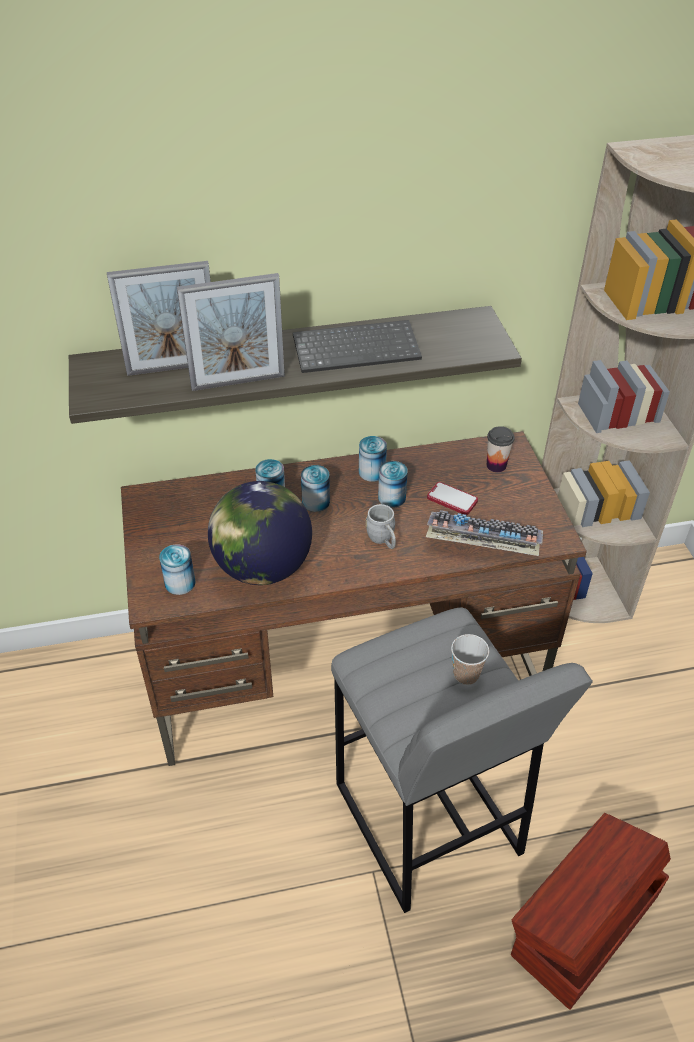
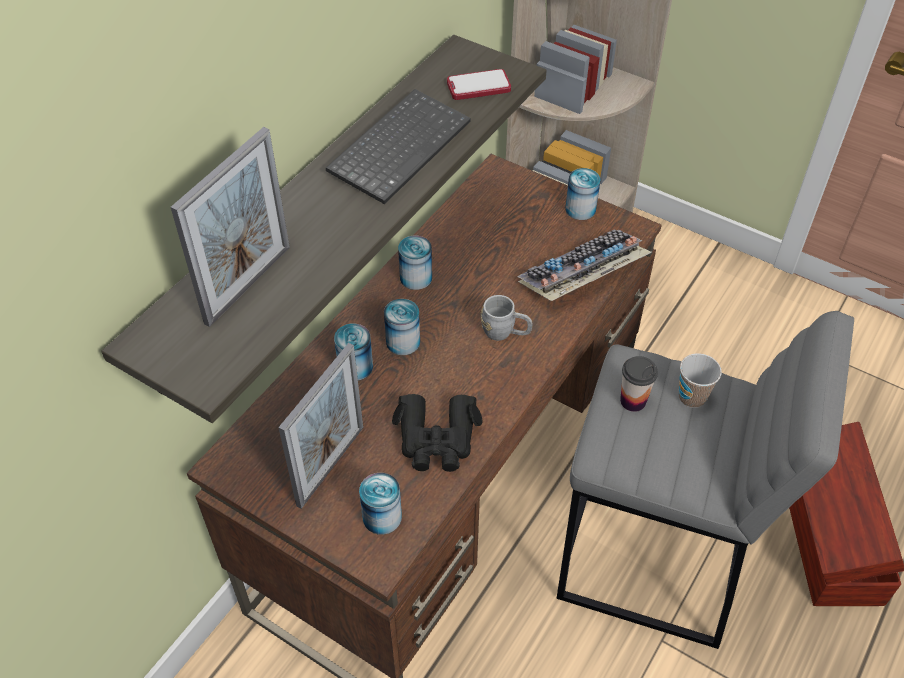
camera: 45 degrees left, 5 degrees up
picture frame [177,273,285,391] -> picture frame moved to [278,343,363,509]
globe [208,481,312,585] -> black binoculars [392,394,482,472]
can [378,461,408,508] -> can moved to [565,168,601,220]
phone [427,482,478,515] -> phone moved to [447,69,511,100]
cup [487,426,515,472] -> cup moved to [620,356,658,412]

